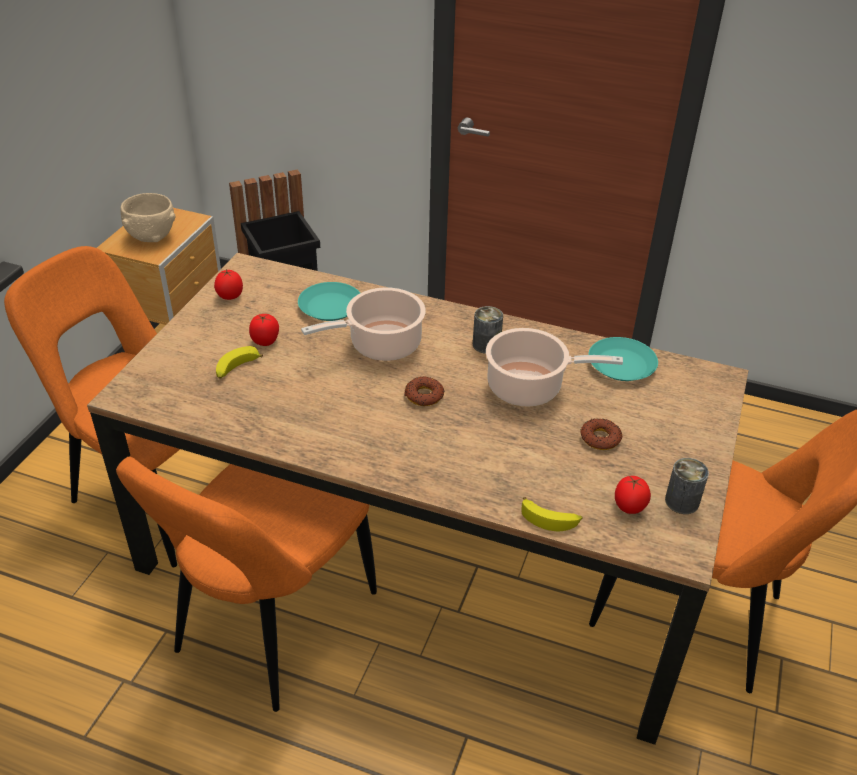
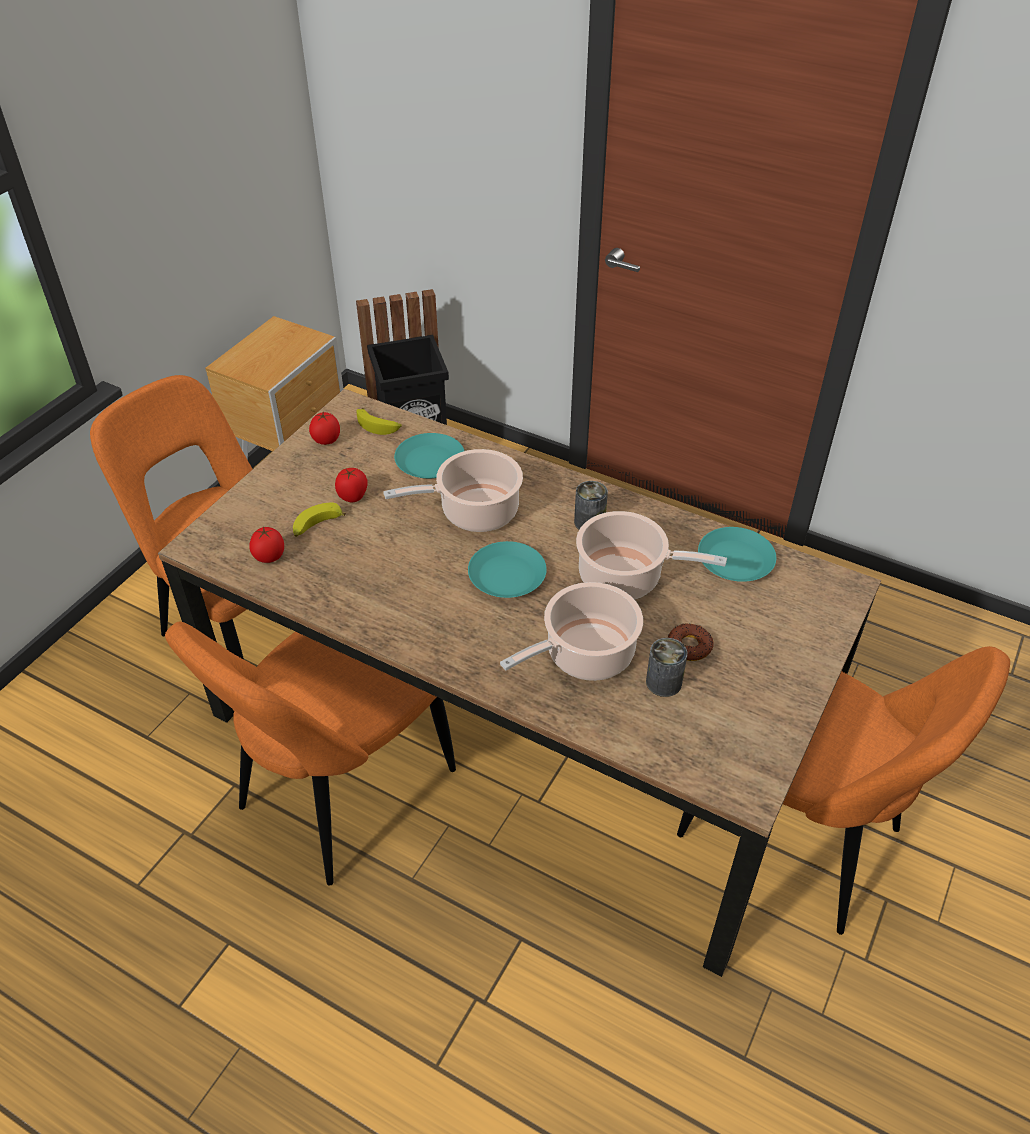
camera: 10 degrees right, 5 degrees up
beige bowl [120,193,176,242] -> none
donut [404,376,444,406] -> turquoise plate [468,541,547,598]
banana [521,497,582,531] -> banana moved to [356,408,402,435]
tomato [615,476,651,514] -> tomato moved to [250,526,284,563]
can [665,458,709,514] -> can moved to [646,638,687,697]
none -> cooking pot [500,582,643,681]

